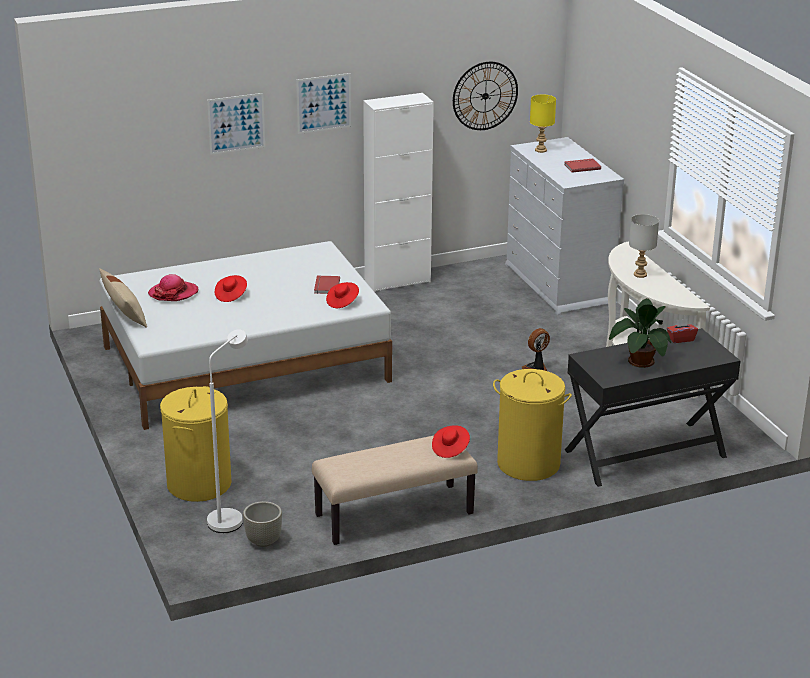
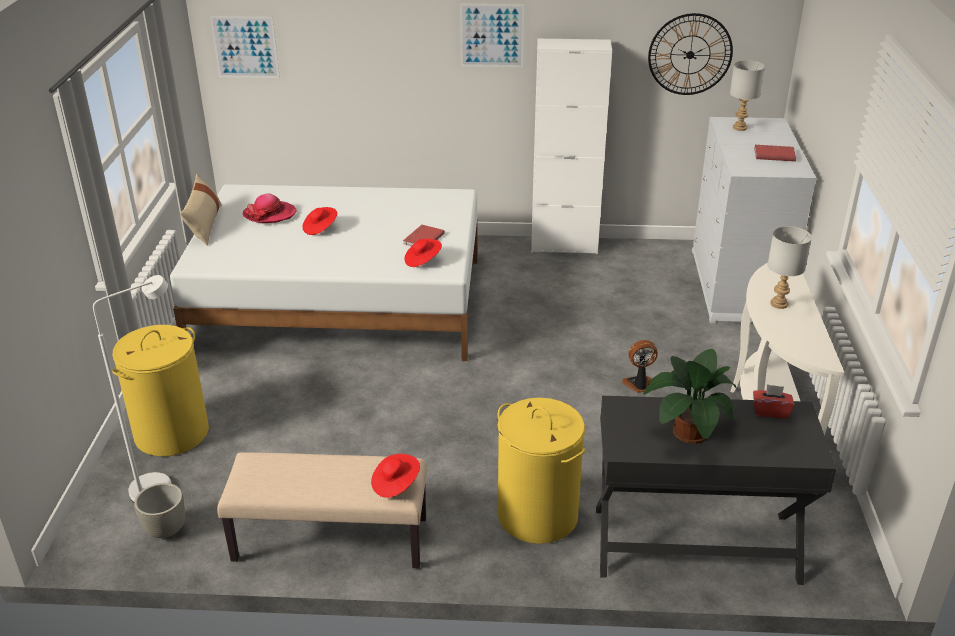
camera: 25 degrees right, 5 degrees up
picture [207,93,265,155] -> picture moved to [210,16,280,78]
yellow table lamp [530,94,556,153] -> grey table lamp [730,60,765,131]

